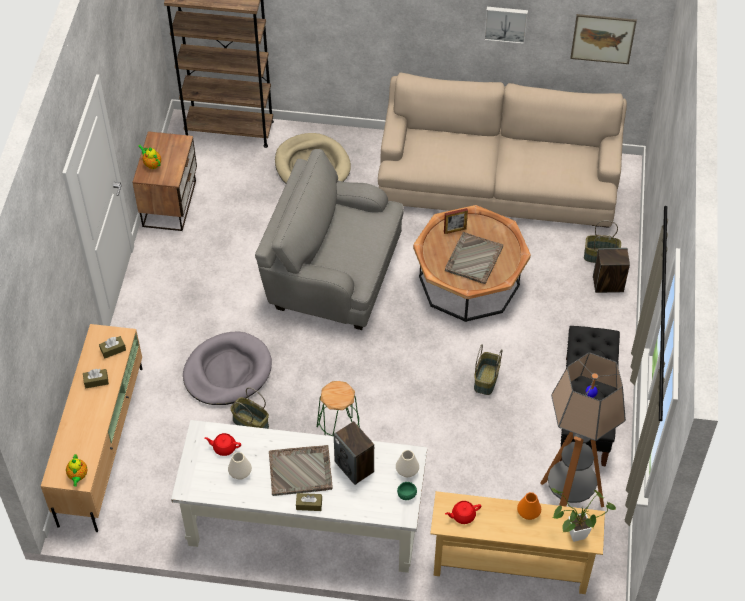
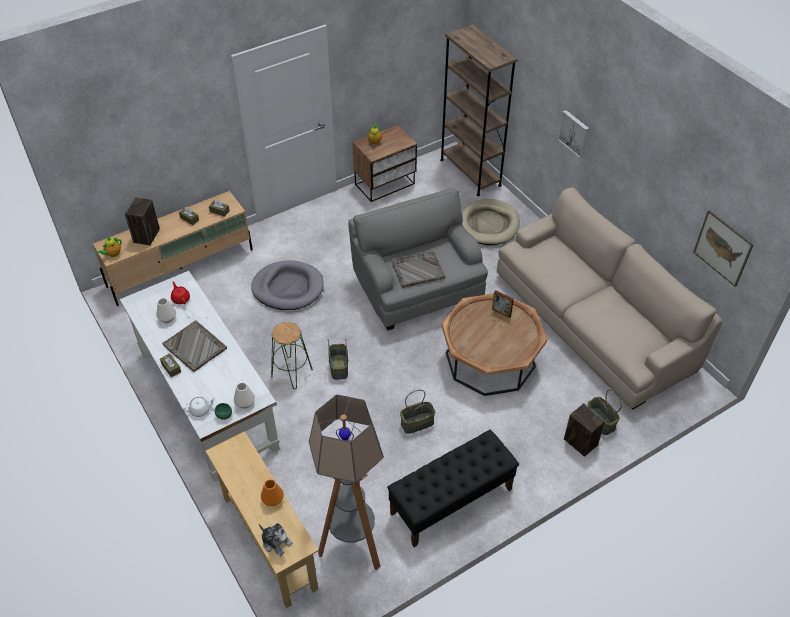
camera: 50 degrees right, 5 degrees down
basket [230,388,269,429] -> basket moved to [328,338,348,380]
speaker [334,421,374,485] -> speaker moved to [125,197,160,245]
grey tray [445,232,503,284] -> grey tray moved to [392,251,445,288]
red teapot [445,501,481,524] -> none
picture [484,7,528,44] -> picture moved to [558,110,589,158]
potted plant [550,488,616,542] -> plush toy [259,523,293,556]
none -> white teapot [183,397,216,417]

